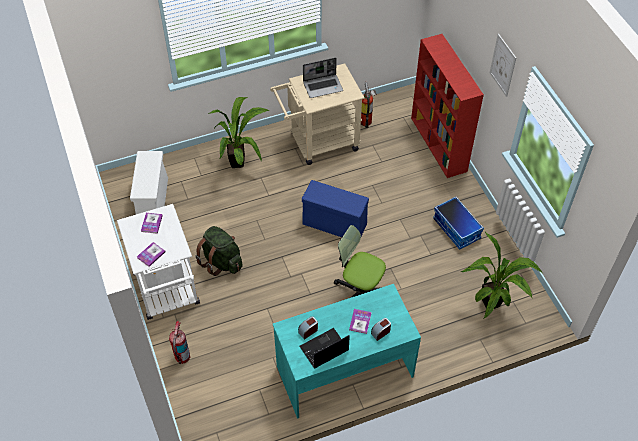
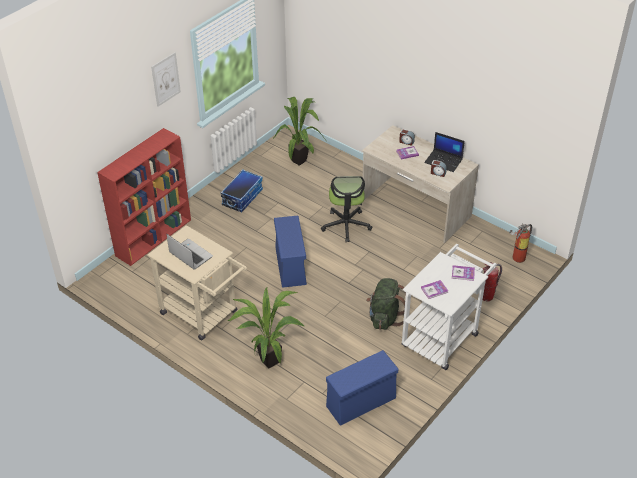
camera: 120 degrees left, 10 degrees down
white storage box [130,151,168,214] -> blue storage box [326,350,398,425]
turquoise desk [273,284,421,419] -> beige desk [362,125,479,243]
fire extinguisher [361,81,377,128] -> fire extinguisher moved to [510,223,532,263]

